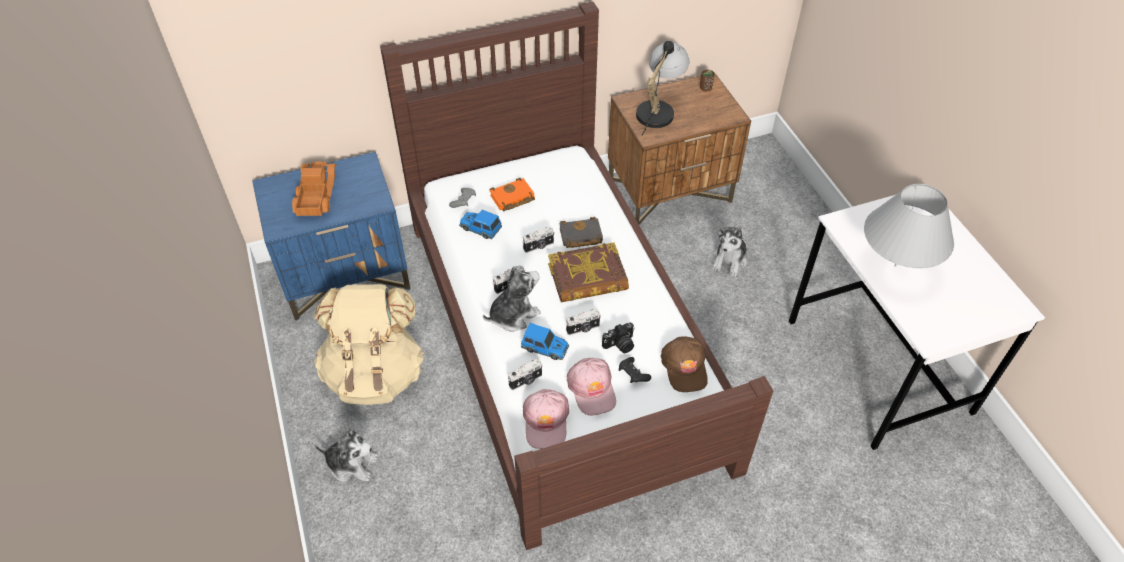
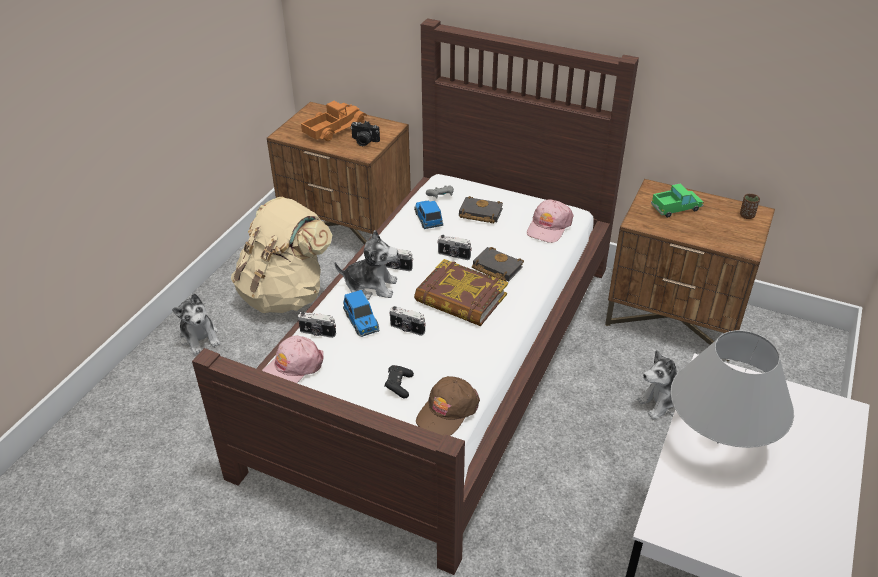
camera: 45 degrees right, 10 degrees down
blue nightstand [252,152,411,321] -> brown nightstand [267,102,411,244]
orange book [489,178,535,211] -> black book [459,196,503,224]
pink cap [566,358,616,415] -> pink cap moved to [527,200,573,243]
camera [602,322,635,353] -> camera moved to [351,121,380,146]
table lamp [636,41,689,135] -> toy truck [651,184,704,218]

